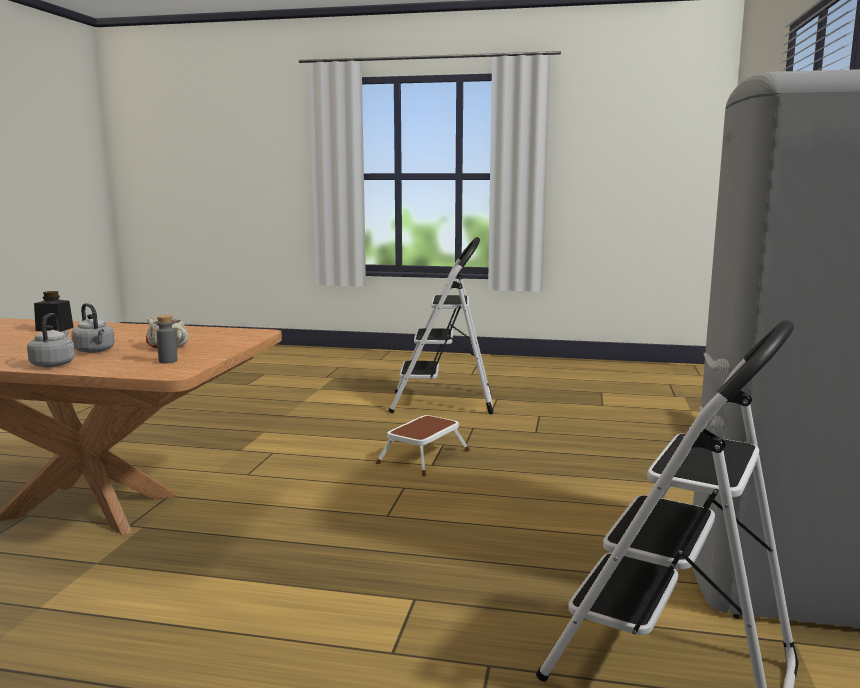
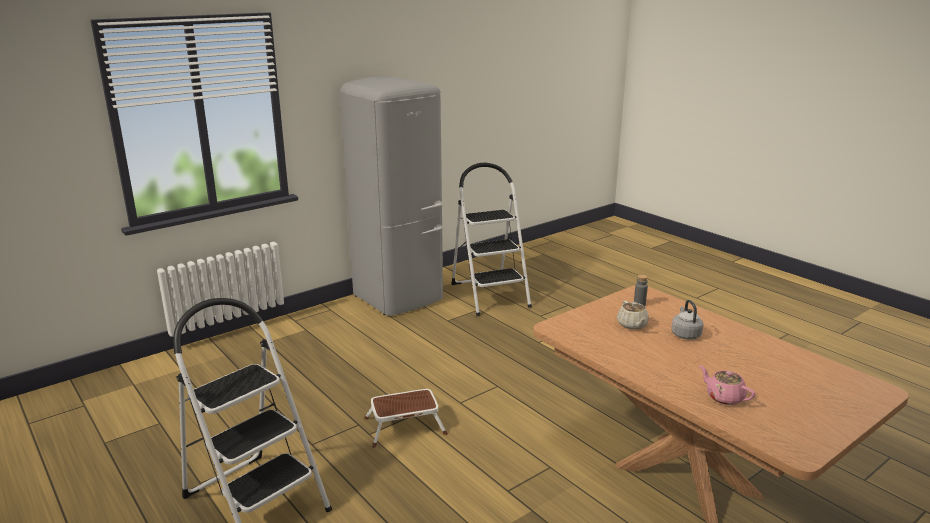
camera: 140 degrees left, 10 degrees up
grey kettle [27,313,75,367] -> none
black jar [34,291,74,332] -> pink teapot [699,365,755,405]

